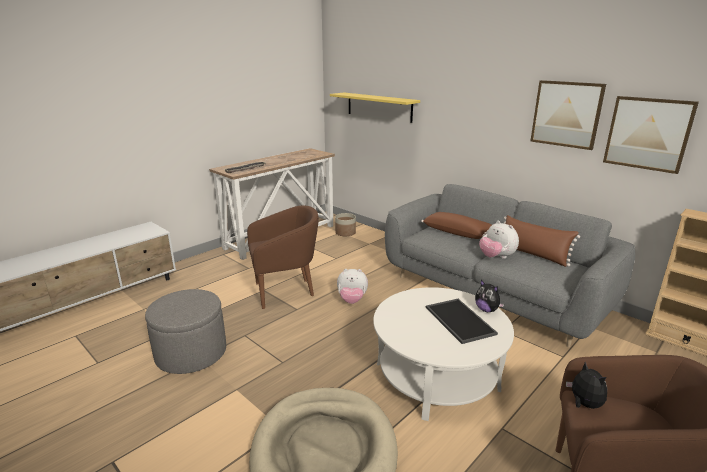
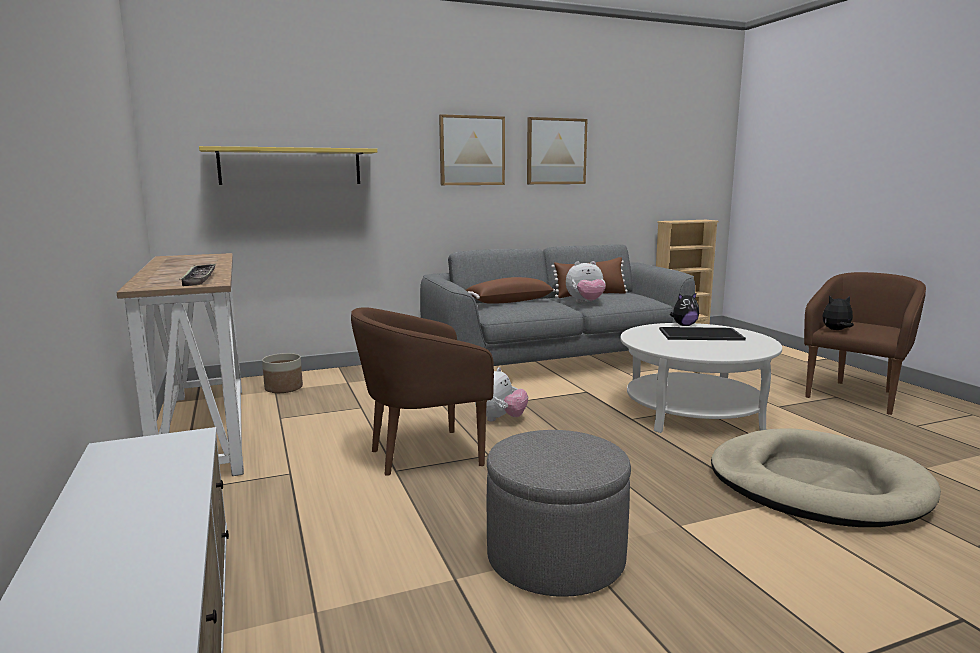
camera: 65 degrees left, 10 degrees down
brown armchair [247,205,319,309] -> brown armchair turned 120 degrees counterclockwise [351,307,494,476]
picture [603,96,699,174] -> picture moved to [439,114,505,185]

